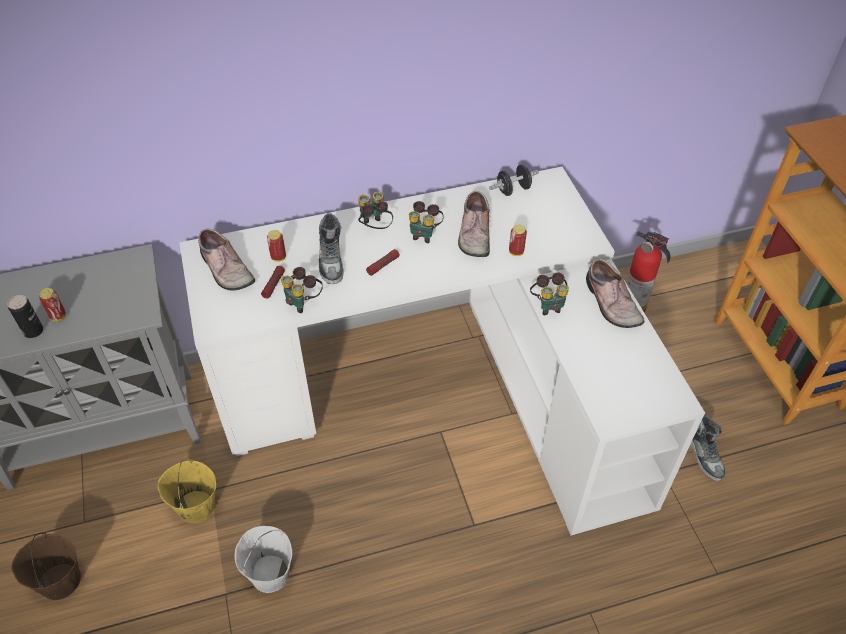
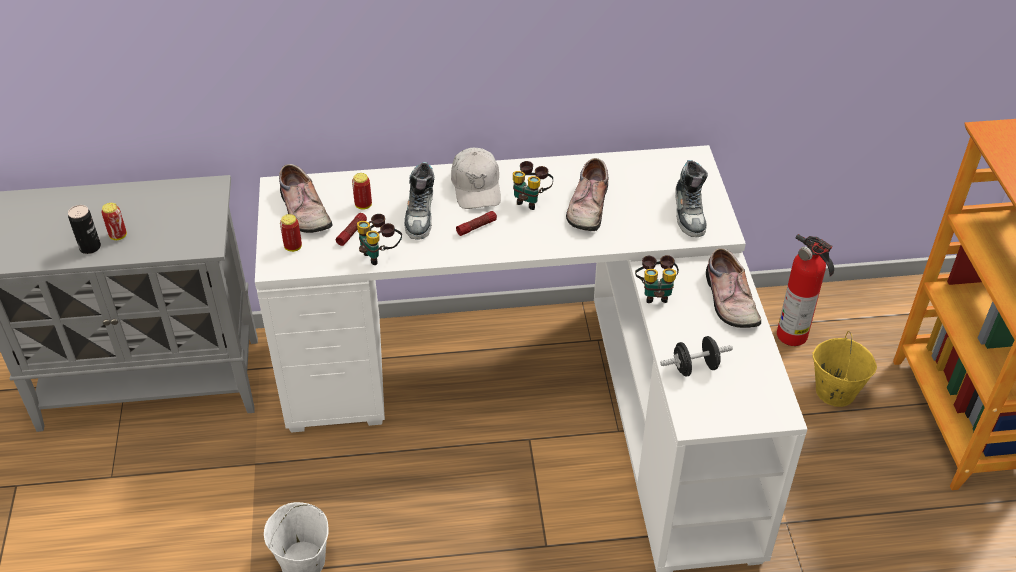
camera: 10 degrees right, 5 degrees down
brown bucket [11,533,81,600] -> none
yellow bucket [157,458,216,523] -> yellow bucket moved to [812,331,877,407]
binoculars [358,192,393,229] -> white cap [451,148,501,209]
black dumbbell [489,165,539,196] -> black dumbbell moved to [661,336,733,376]
can [509,224,527,256] -> can moved to [280,214,302,252]
shoe [691,415,726,481] -> shoe moved to [675,160,708,237]

